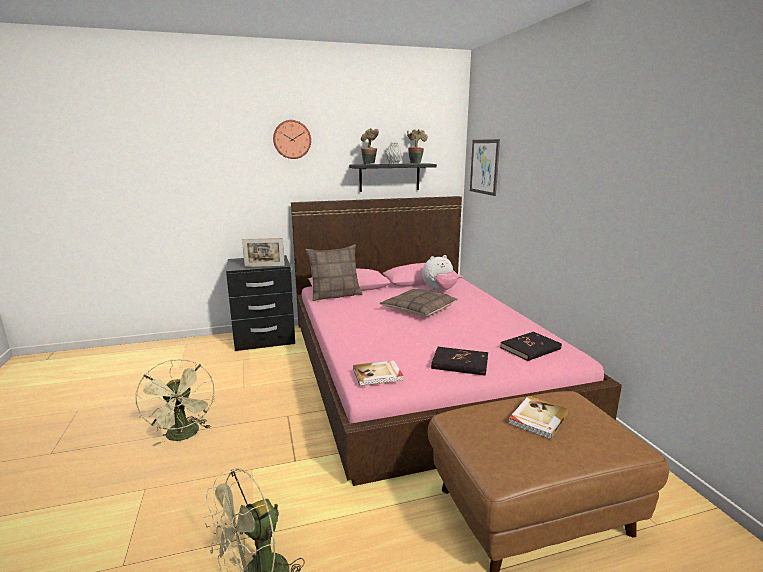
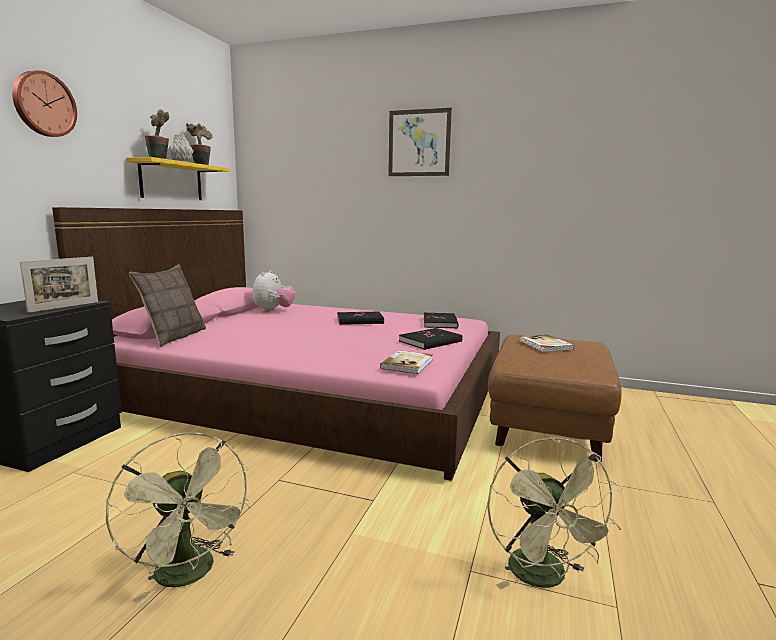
camera: 55 degrees left, 5 degrees down
green fan [136,359,215,446] -> green fan turned 45 degrees clockwise [106,432,252,603]
black shelf [349,163,437,192] -> yellow shelf [126,157,229,200]
pillow [380,289,458,316] -> none
picture [470,139,500,196] -> picture moved to [388,108,452,176]
none -> black book [337,312,384,325]

